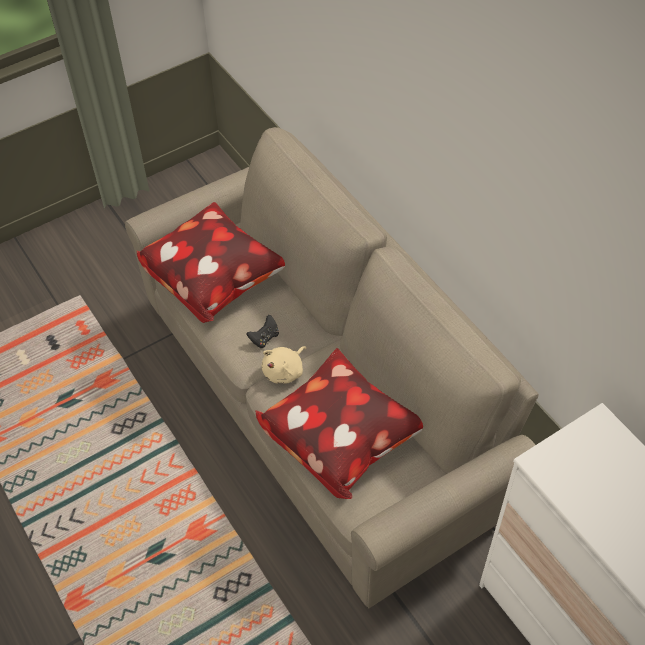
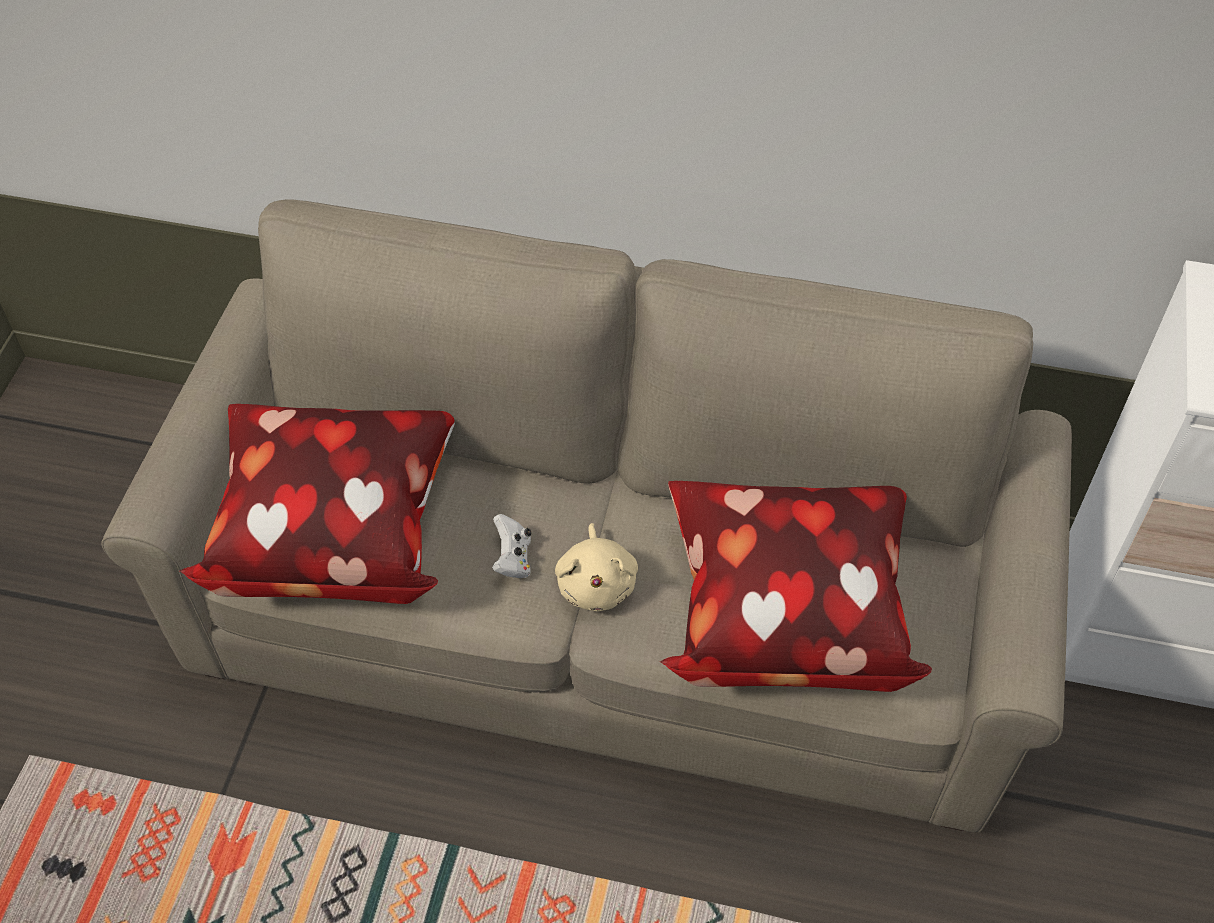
camera: 45 degrees left, 0 degrees up
black game controller [247,315,279,348] -> white game controller [492,514,531,578]

